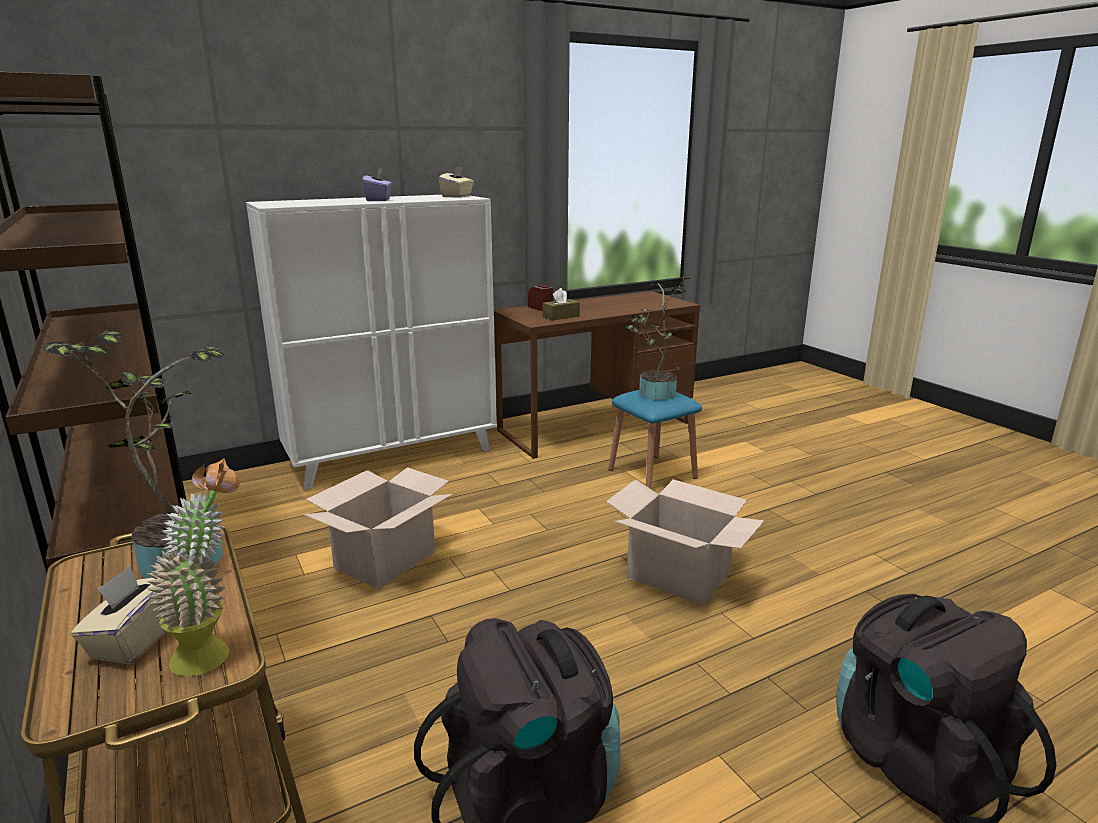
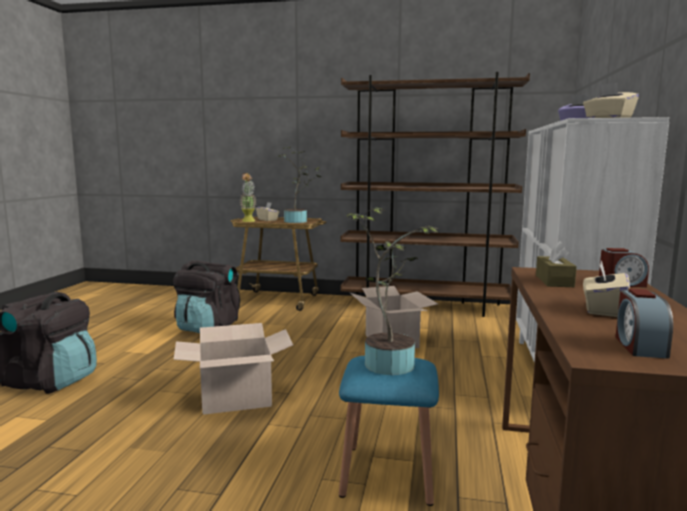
camera: 130 degrees right, 10 degrees down
none -> beige tissue box [583,260,630,317]
none -> alarm clock [616,289,673,359]

